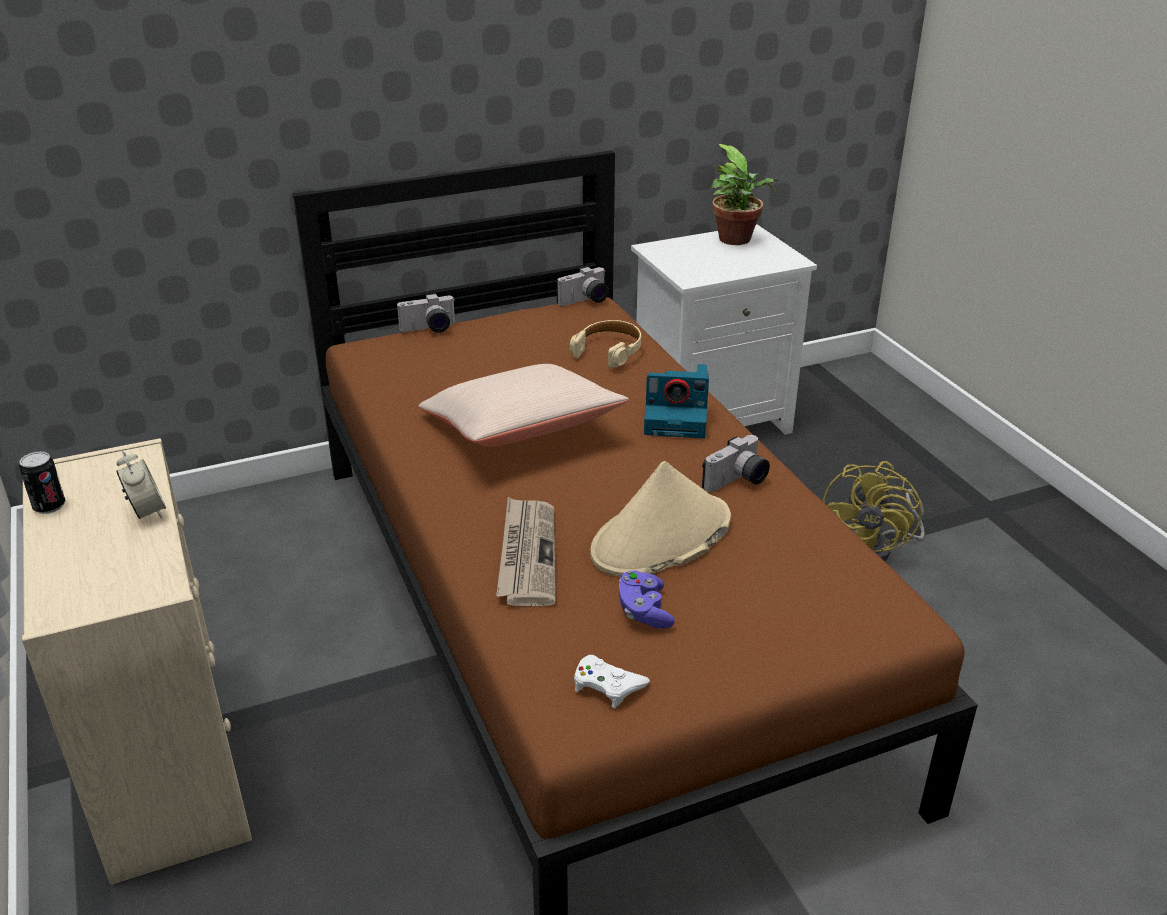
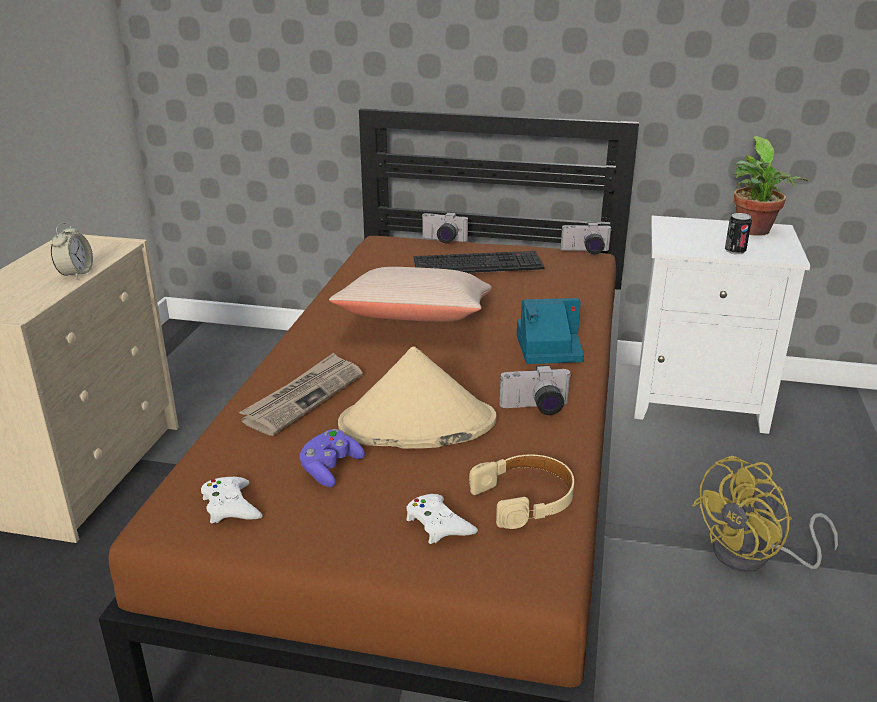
camera: 35 degrees right, 5 degrees down
can [19,451,66,514] -> can moved to [725,213,752,255]
beige headphones [570,320,641,368] -> beige headphones moved to [469,454,574,529]
camera [644,364,709,438] -> camera turned 135 degrees clockwise [517,298,584,364]
none -> white game controller [406,494,478,544]
none -> keyboard [413,251,545,273]

